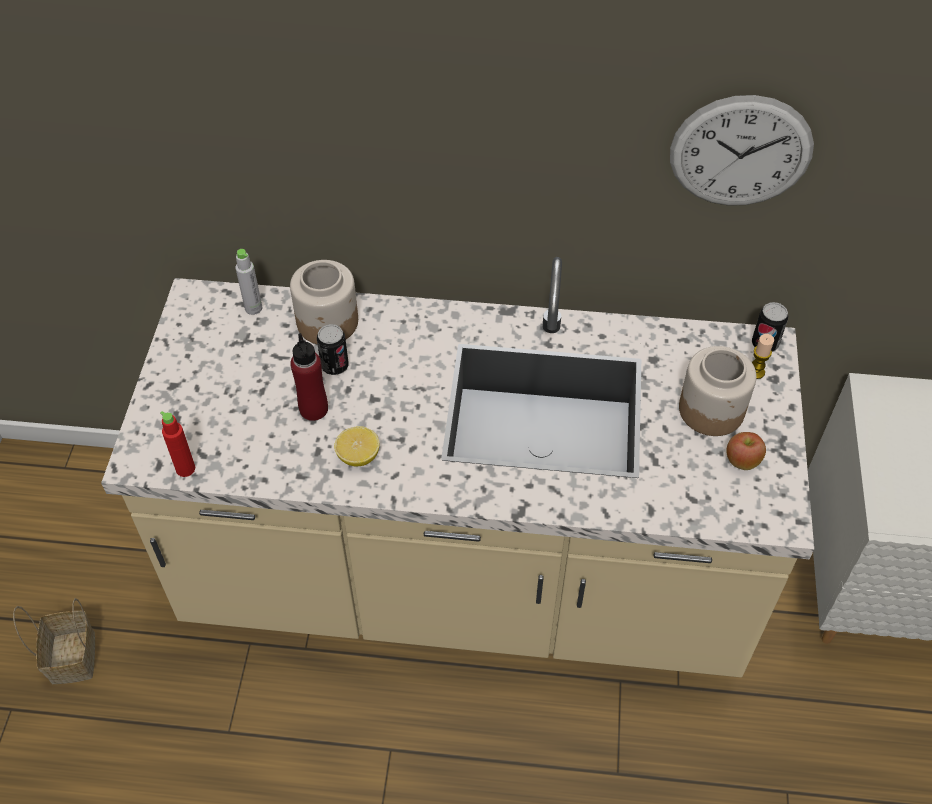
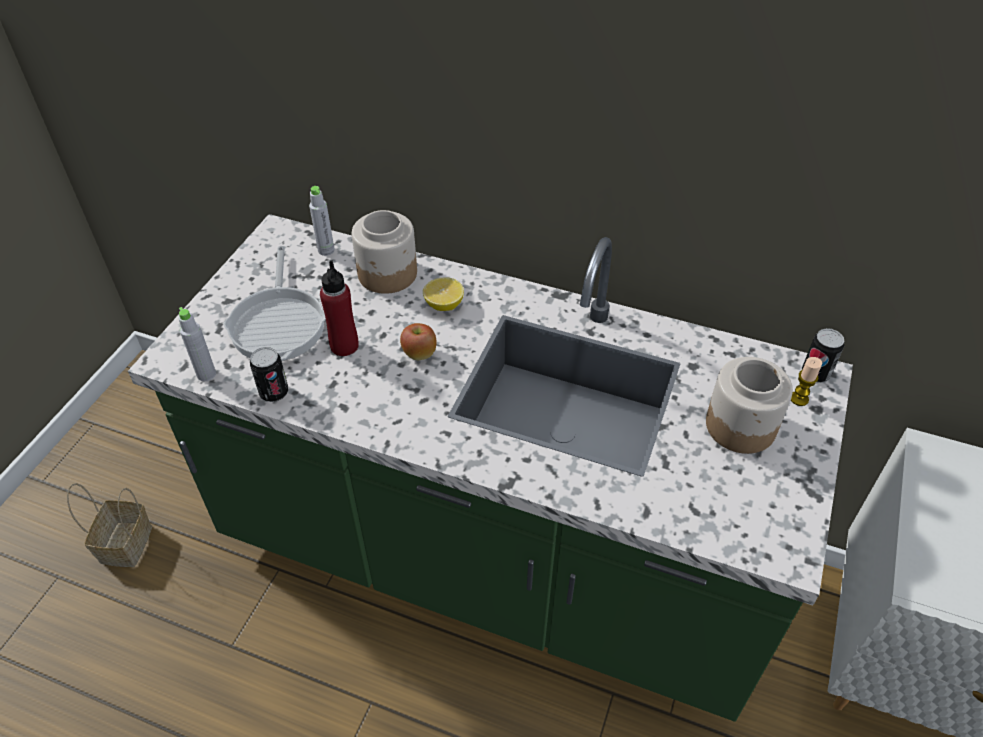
camera: 15 degrees right, 5 degrees down
beige counter [101,257,814,677] -> green counter [128,214,853,722]
red bottle [160,411,195,477] -> grey bottle [179,307,216,381]
can [317,324,349,375] -> can moved to [250,347,288,402]
lemon [334,426,379,466] -> lemon moved to [423,277,464,311]
wall clock [670,95,814,206] -> none
apple [726,432,766,470] -> apple moved to [400,323,436,360]
none -> frying pan [224,246,326,361]

